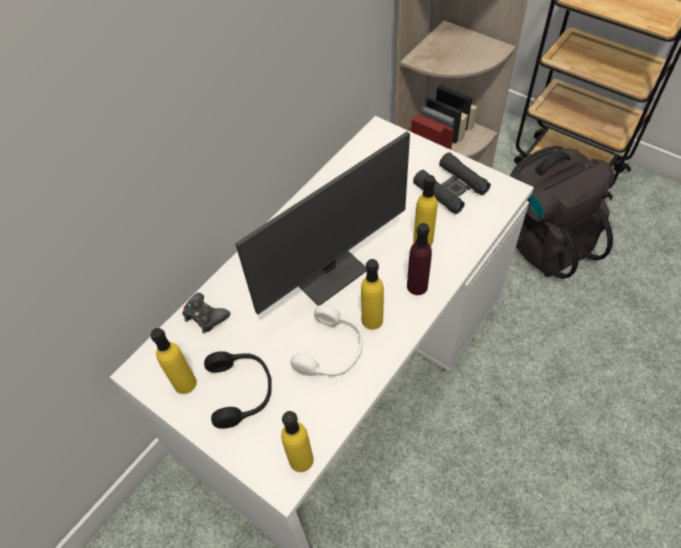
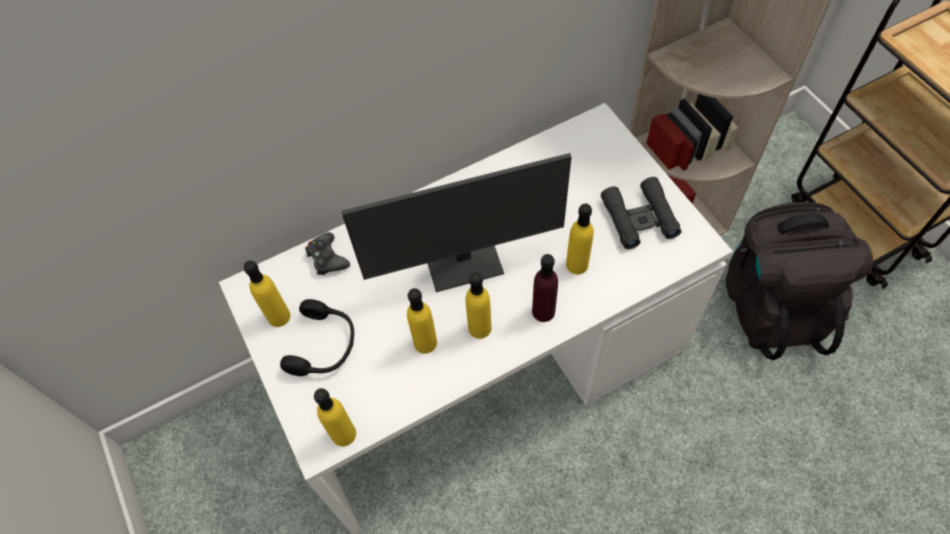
camera: 25 degrees right, 5 degrees up
white headphones [291,305,363,376] -> yellow bottle [407,288,437,354]

